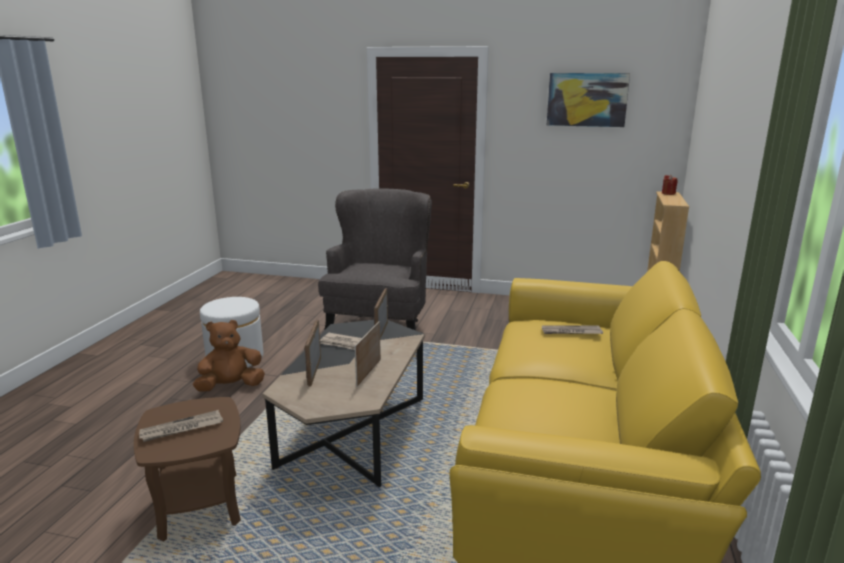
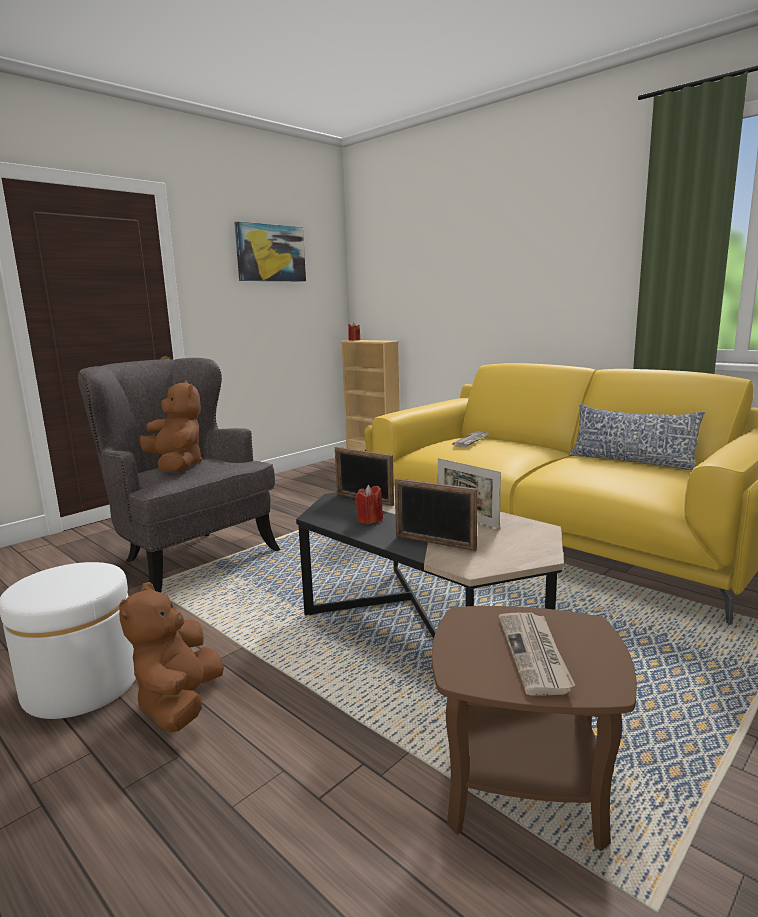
camera: 60 degrees left, 5 degrees down
newspaper [320,333,362,350] -> red candle [355,485,383,524]
none -> brown plush toy [139,380,202,472]
none -> pillow [569,404,705,470]

